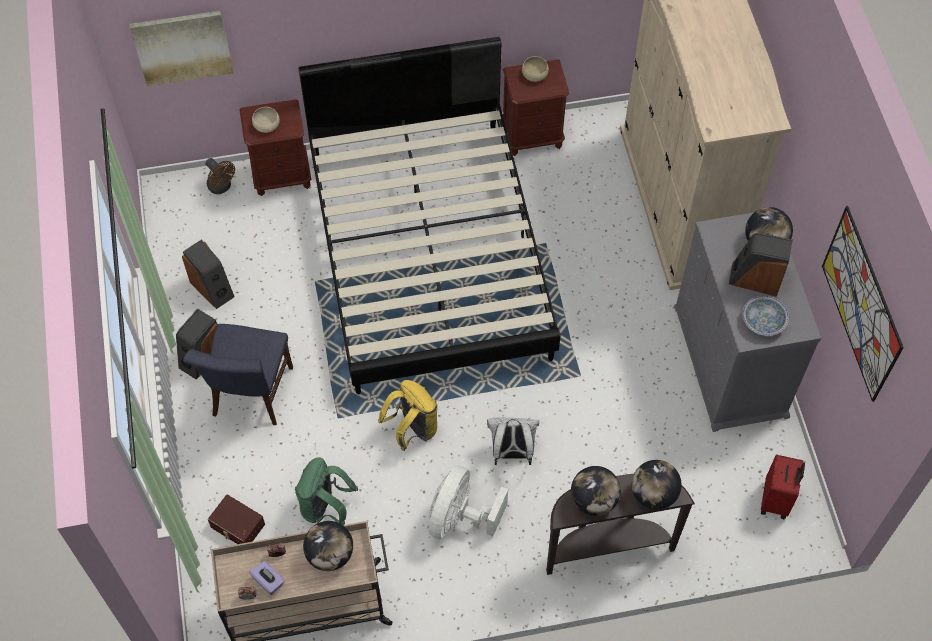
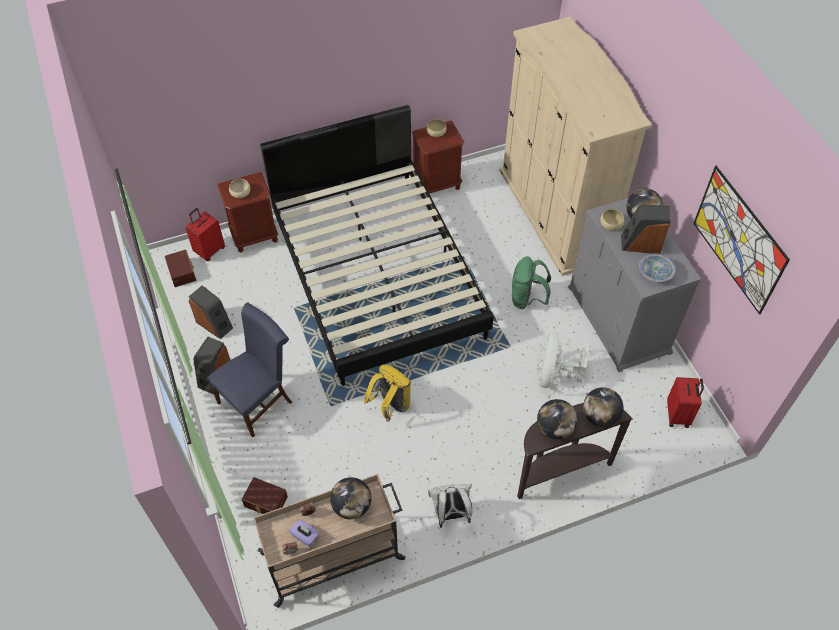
camera: 10 degrees left, 5 degrees down
picture [129,11,234,86] -> none
blue chair [183,324,293,425] -> blue chair turned 135 degrees counterclockwise [206,303,292,437]
brown fan [206,158,235,194] -> red suitcase [186,208,225,261]
green backpack [295,457,358,525] -> green backpack moved to [512,256,551,309]
white fan [429,466,508,539] -> white fan moved to [537,332,590,388]
white backpack [487,417,539,465] -> white backpack moved to [428,484,472,528]
none -> brown storage box [165,250,196,287]
none -> beige bowl [600,209,624,231]

